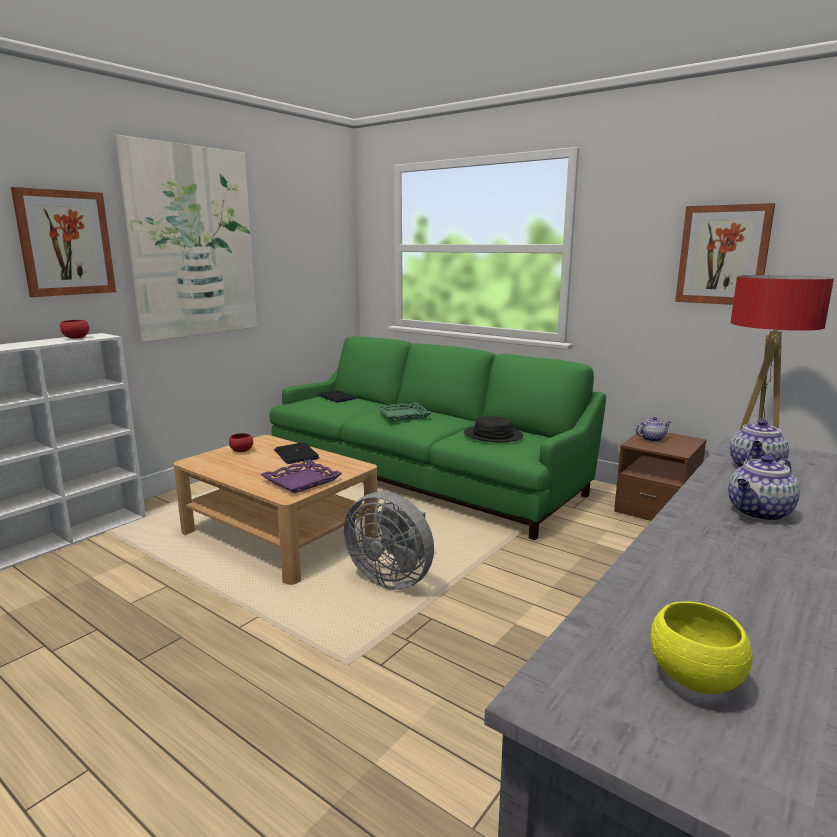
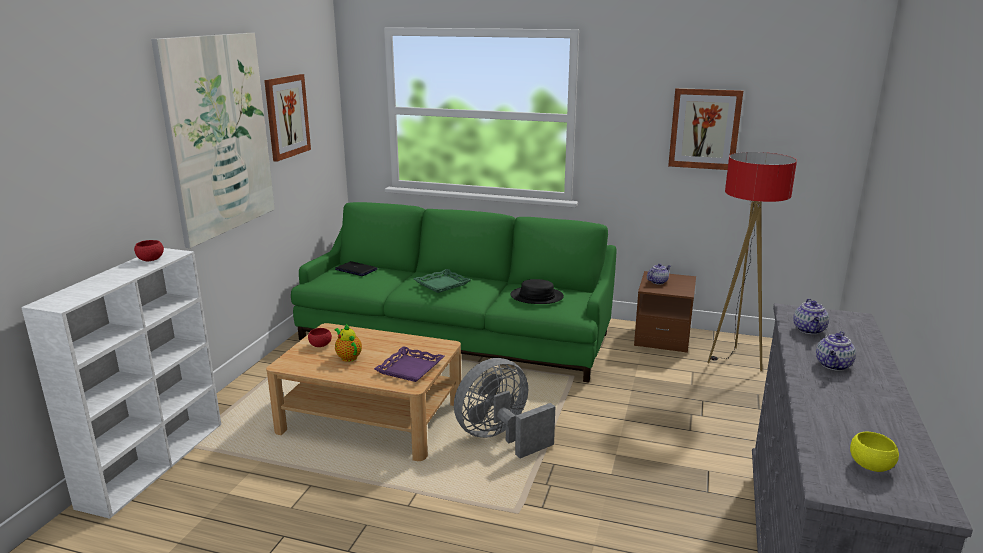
camera: 20 degrees left, 5 degrees up
picture [11,187,116,297] -> picture moved to [264,74,311,162]
laptop [274,442,319,464] -> none
grey fan [344,492,434,590] -> grey fan turned 135 degrees clockwise [454,358,555,458]
none -> teapot [335,324,362,362]

